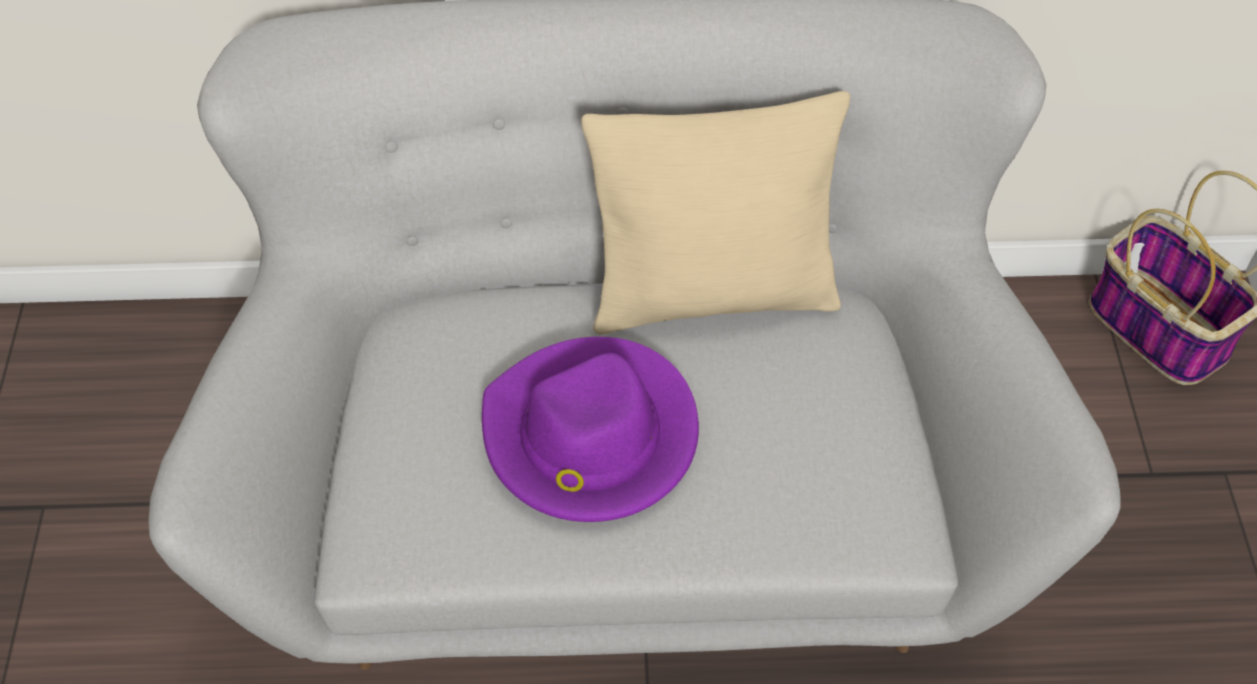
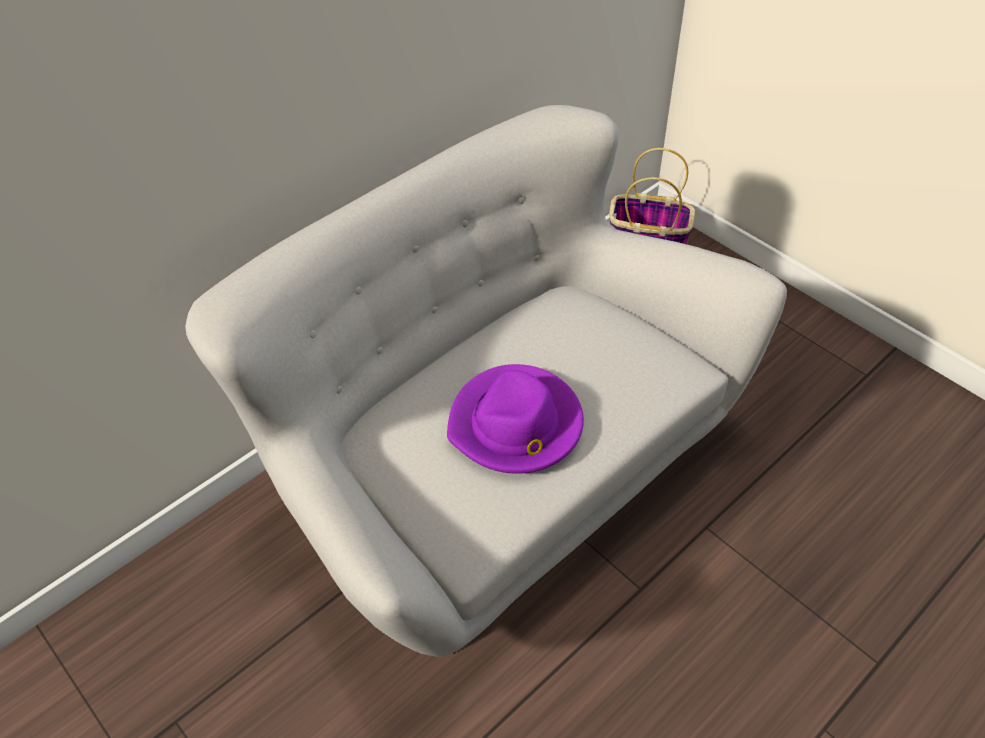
camera: 40 degrees left, 5 degrees down
beige pillow [581,91,850,335] -> none

